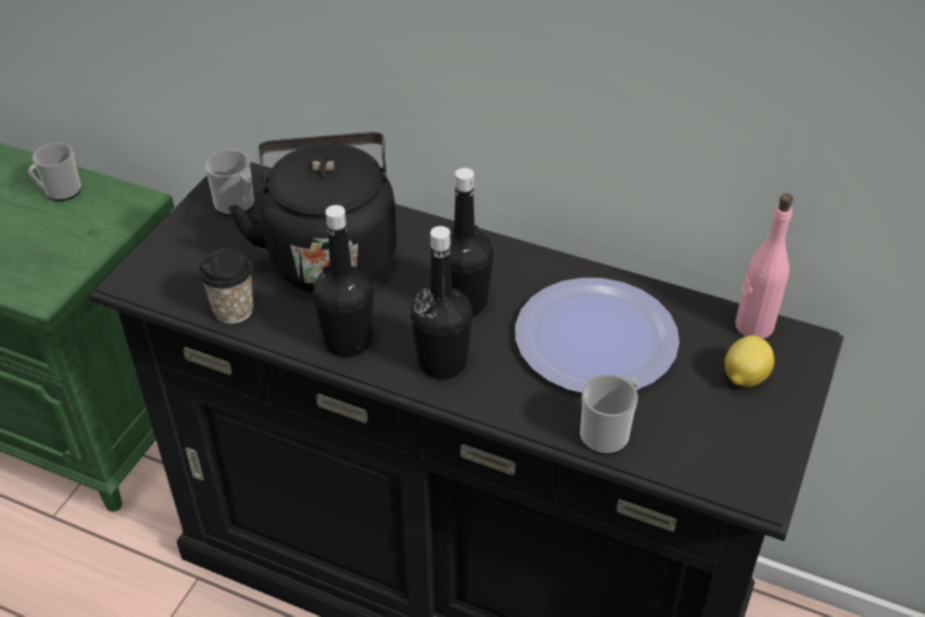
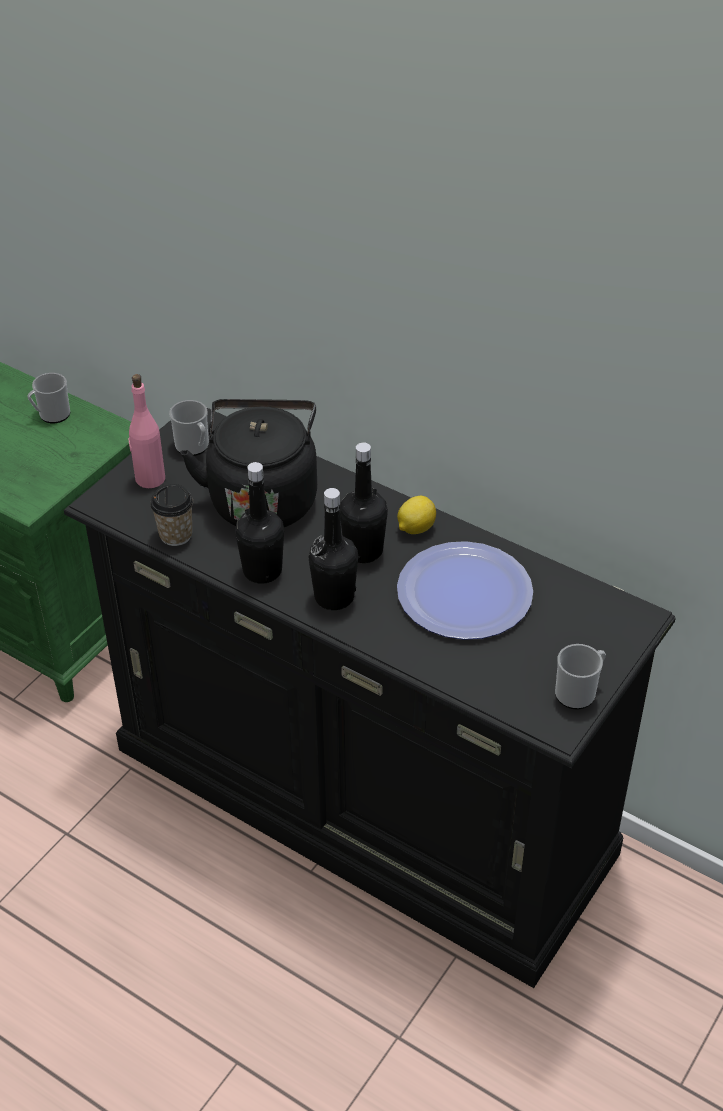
camera: 10 degrees right, 0 degrees up
mug [580,374,638,455] -> mug moved to [555,644,606,710]
lemon [725,335,774,387] -> lemon moved to [397,496,436,534]
pink bottle [735,194,793,339] -> pink bottle moved to [129,374,165,488]

